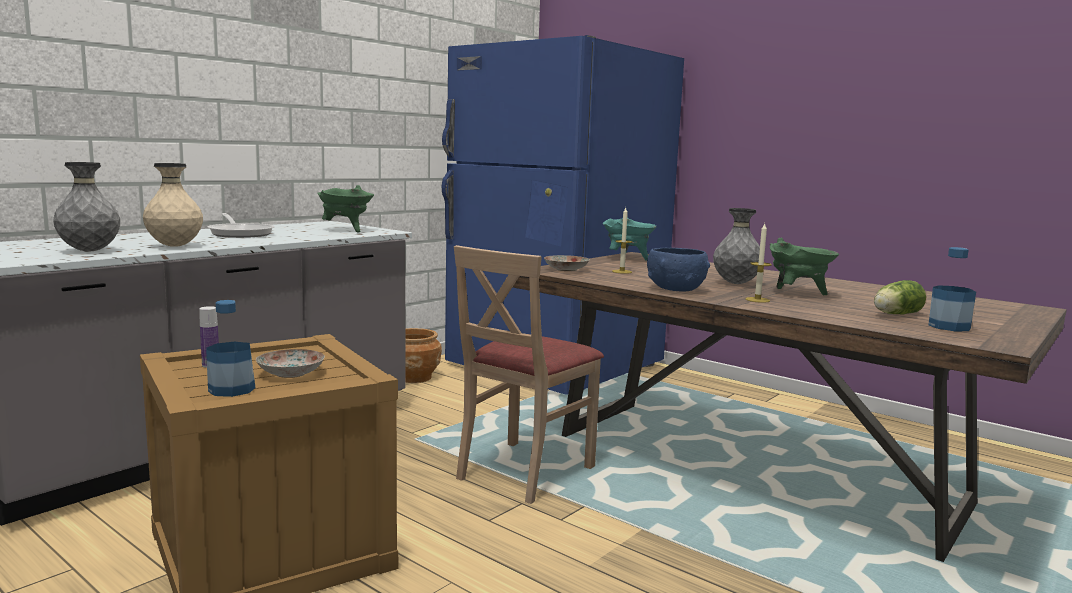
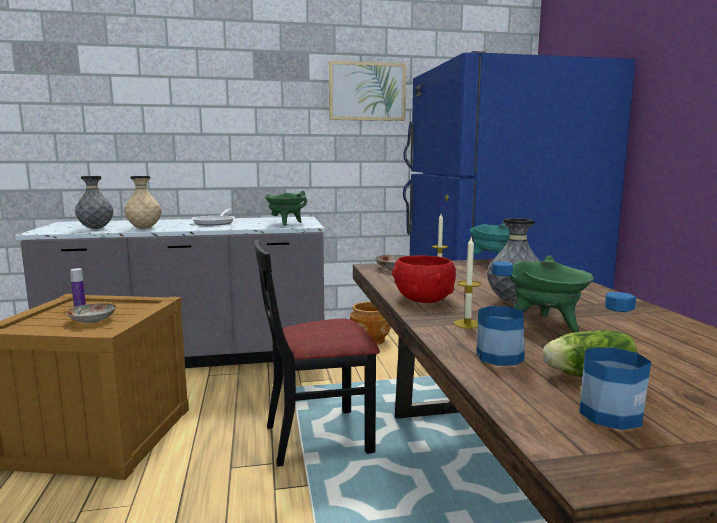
camera: 40 degrees right, 0 degrees up
bottle [206,300,256,397] -> bottle moved to [476,262,525,366]
beige chair [454,245,604,504] -> black chair [255,240,380,467]
blue bowl [647,248,710,291] -> red bowl [392,256,456,303]
none -> picture [329,61,406,121]

